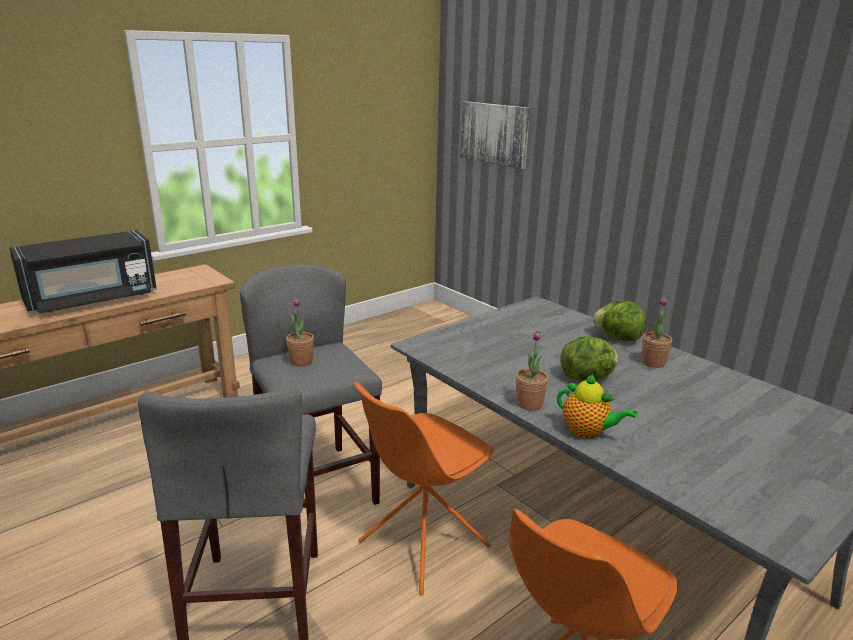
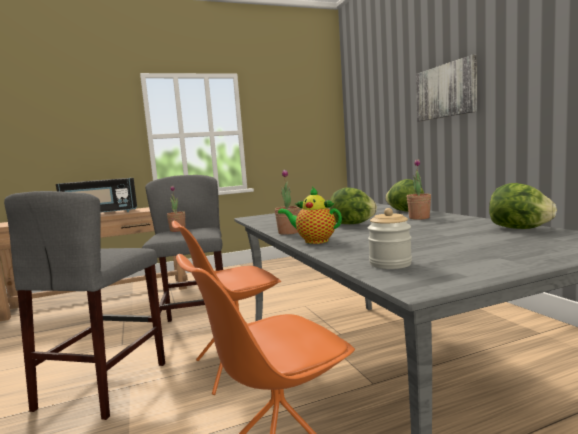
camera: 20 degrees right, 15 degrees down
picture [460,101,530,169] -> picture moved to [416,55,477,121]
teapot [557,374,637,439] -> teapot turned 150 degrees clockwise [278,187,342,244]
none -> jar [368,208,412,269]
none -> lettuce [489,183,557,229]

